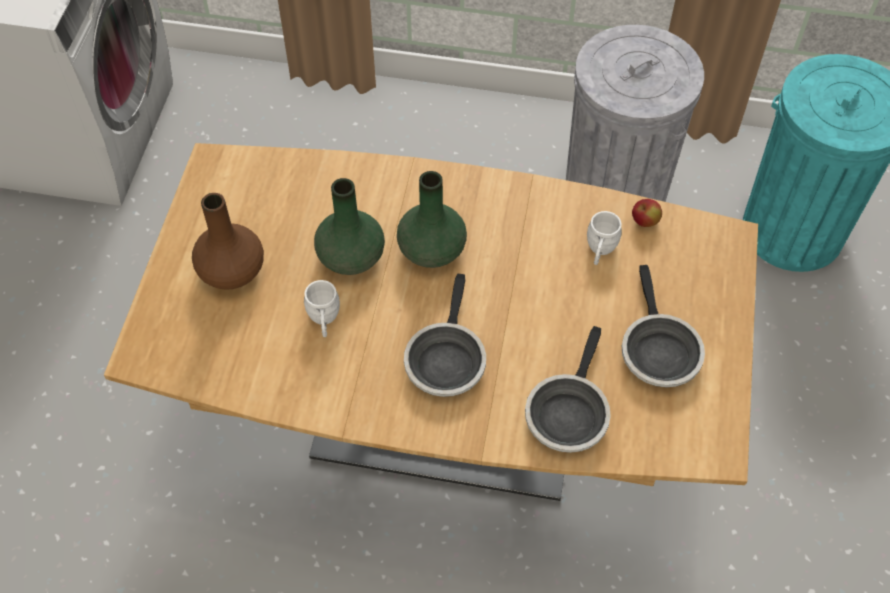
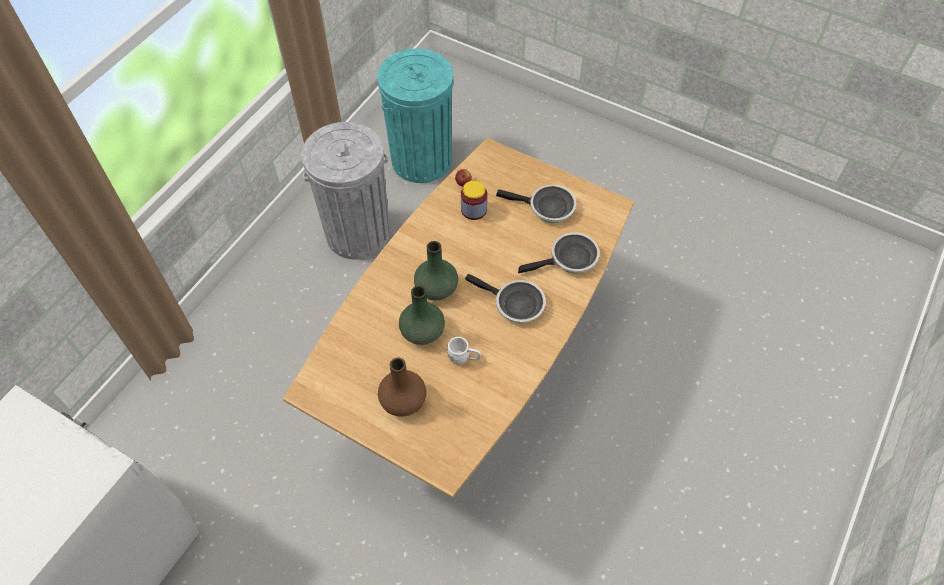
camera: 70 degrees left, 0 degrees up
frying pan [525,326,611,453] -> frying pan turned 60 degrees counterclockwise [518,233,600,273]
white mug [587,211,622,265] -> jar [461,180,487,220]

